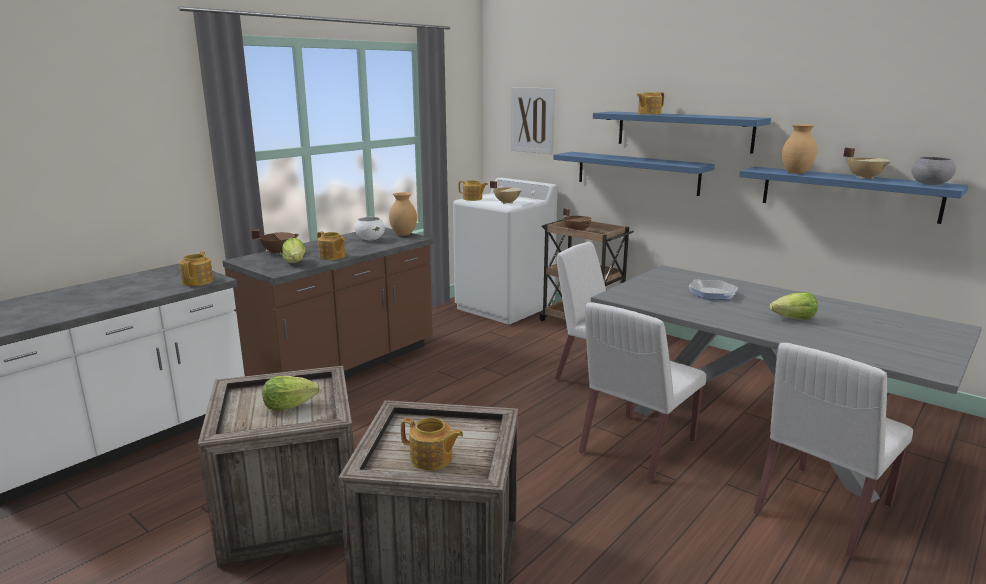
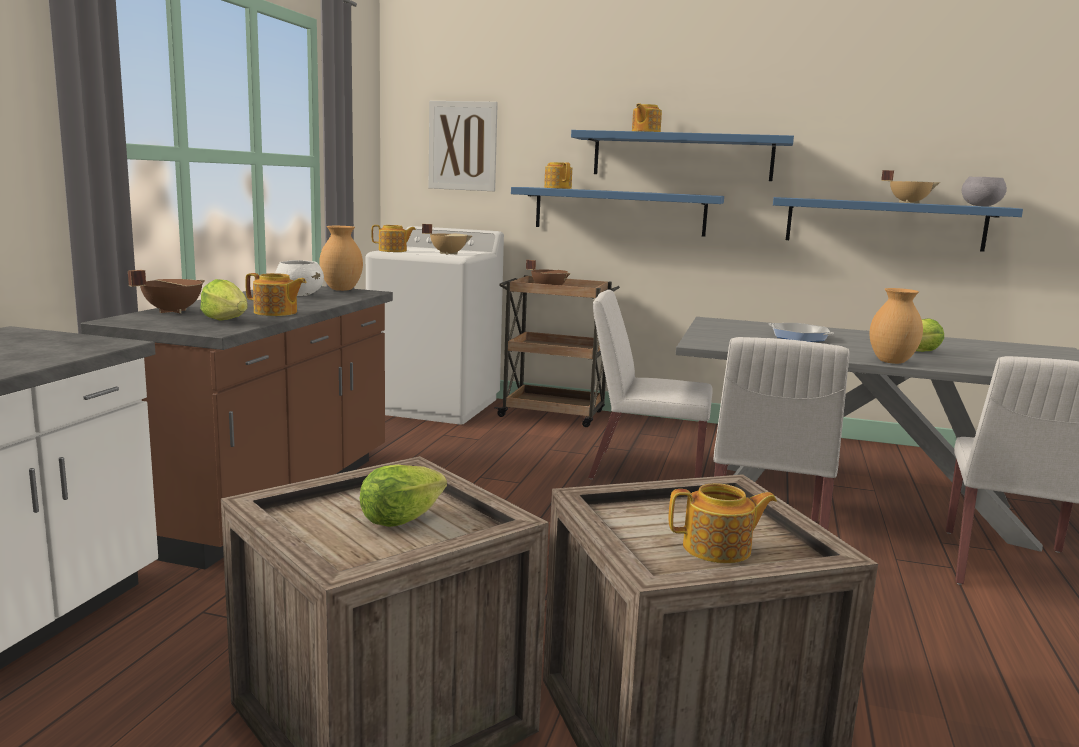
camera: 25 degrees left, 5 degrees down
teapot [179,251,213,286] -> teapot moved to [544,162,572,189]
brown vase [782,124,817,174] -> brown vase moved to [869,288,923,364]

